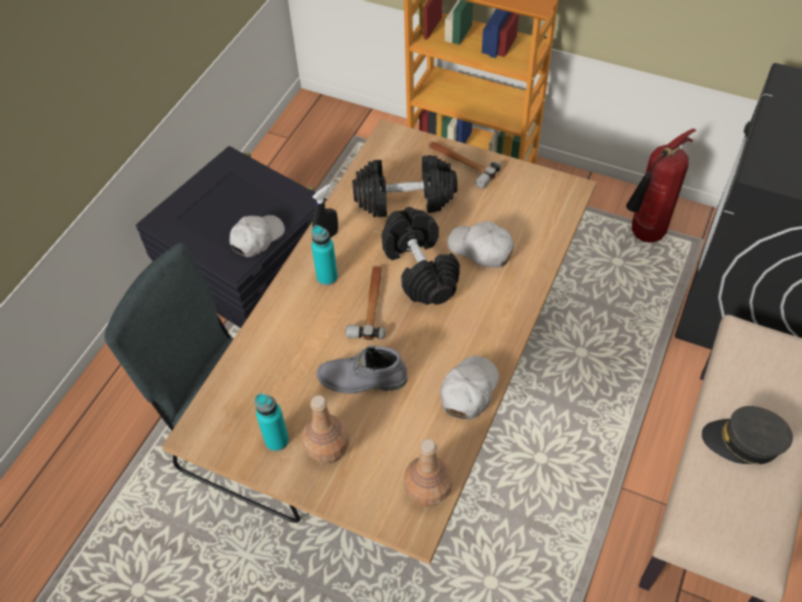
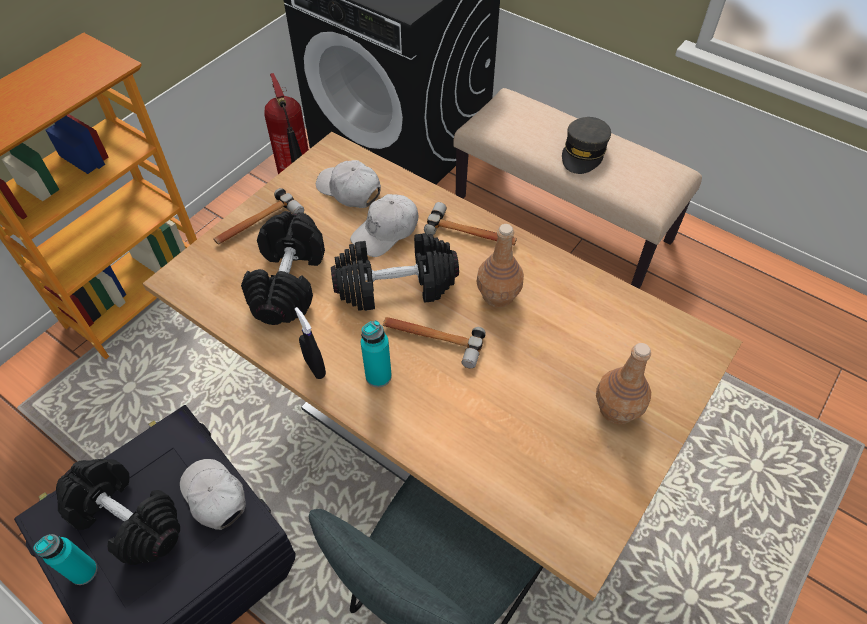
camera: 80 degrees left, 0 degrees up
turquoise bottle [255,393,289,451] -> turquoise bottle moved to [34,534,97,585]
grey boot [317,345,407,394] -> none
brown bottle [404,439,452,507] -> brown bottle moved to [476,224,524,307]
white cap [440,356,499,420] -> white cap moved to [316,160,381,208]
none -> black dumbbell [56,459,180,565]
none -> hammer [424,202,517,245]

